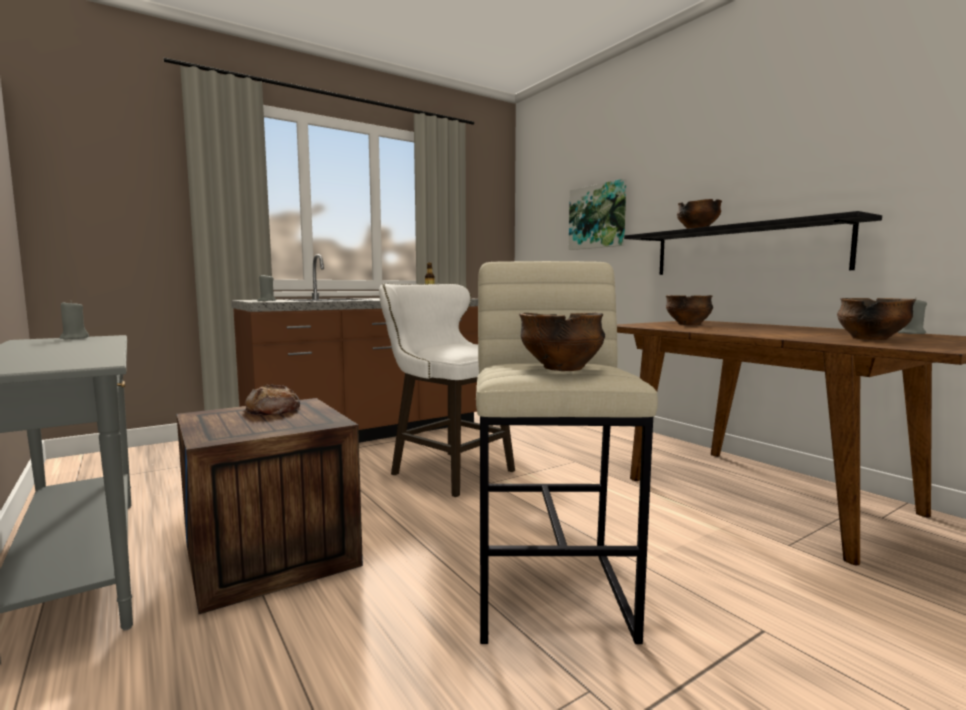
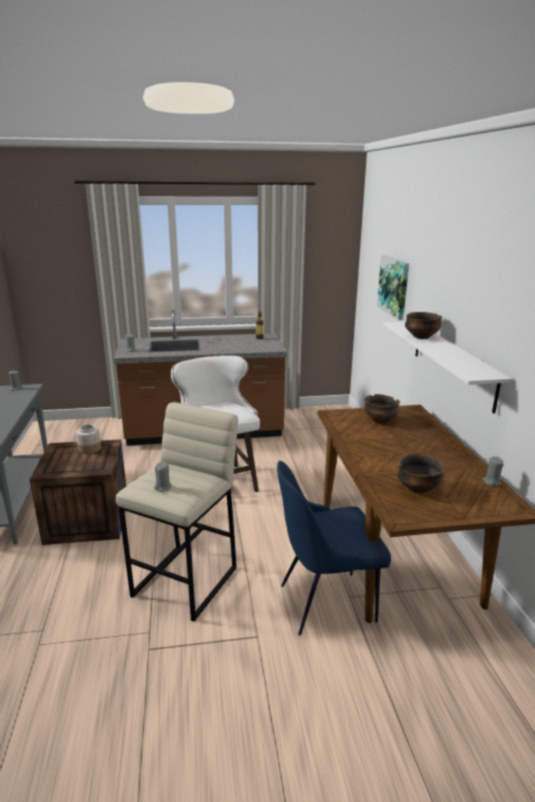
camera: 25 degrees right, 15 degrees up
bread [243,385,300,415] -> jar [76,424,101,454]
bowl [519,313,605,371] -> grey candle [154,462,171,492]
black shelf [624,211,882,275] -> white shelf [384,322,512,414]
none -> blue chair [277,461,391,636]

